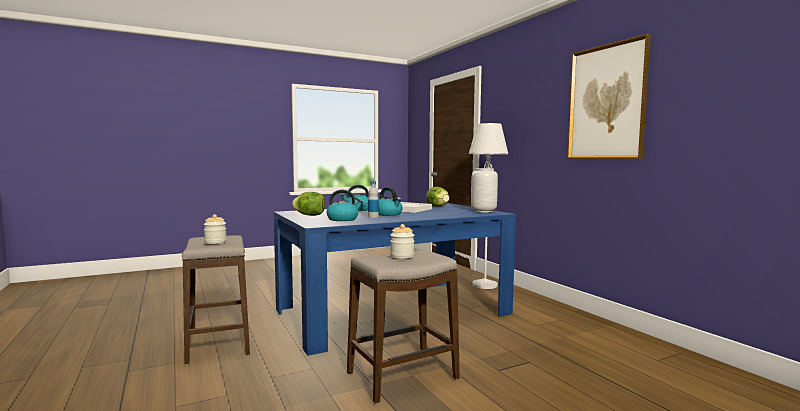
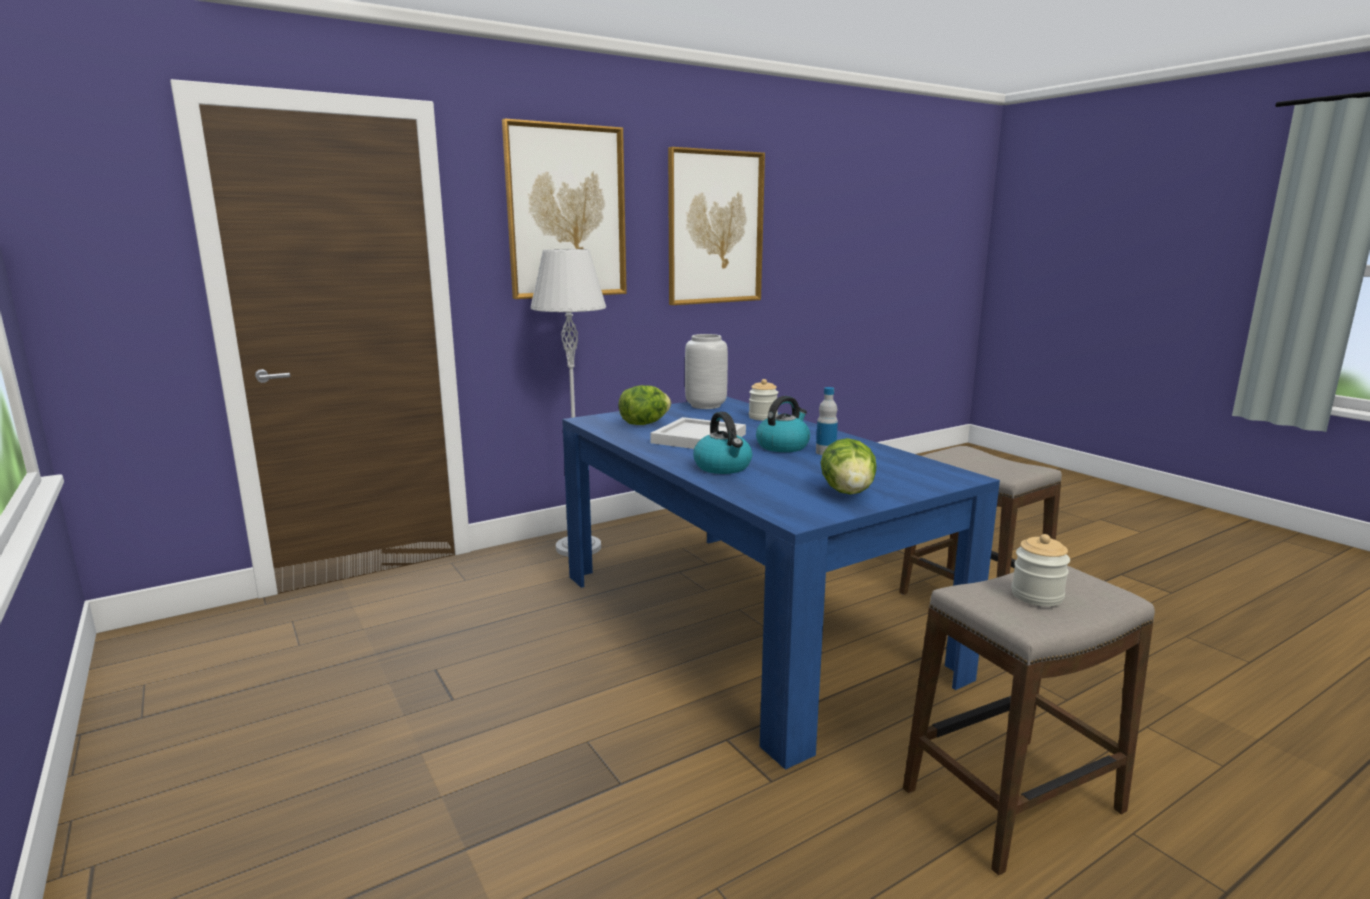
camera: 95 degrees left, 10 degrees up
kettle [327,190,363,221] -> none
jar [390,224,414,259] -> jar moved to [749,379,778,421]
none -> picture [502,119,627,299]

